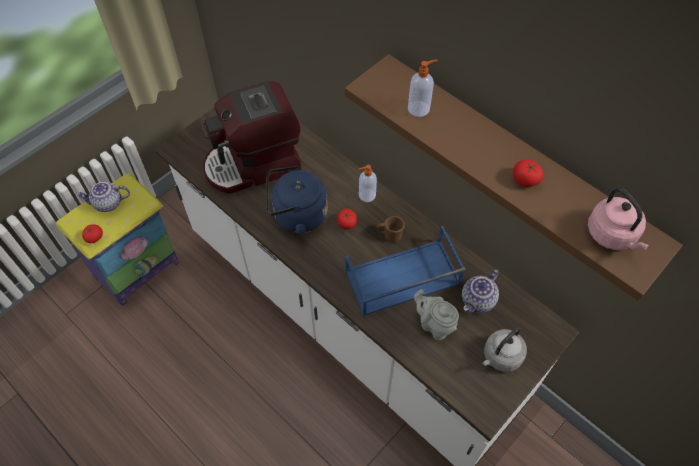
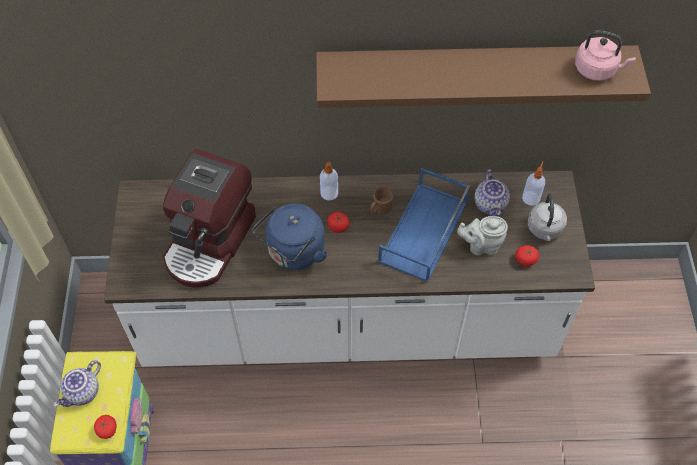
camera: 45 degrees left, 0 degrees up
soap dispenser [408,60,438,117] -> soap dispenser moved to [522,161,545,206]
tomato [513,159,544,187] -> tomato moved to [515,245,539,267]

